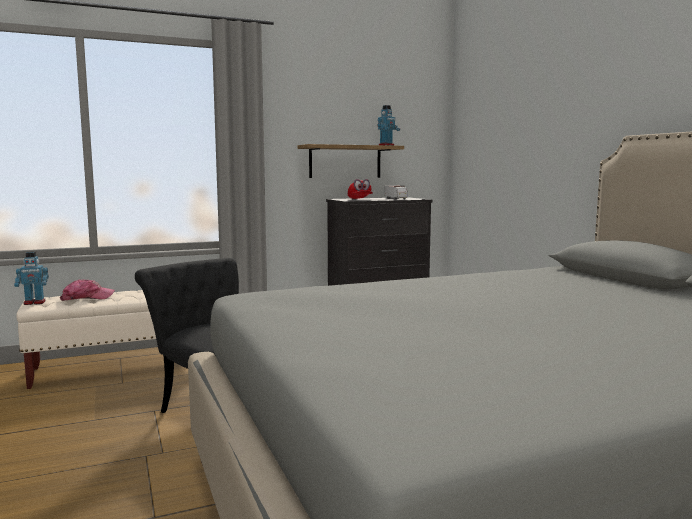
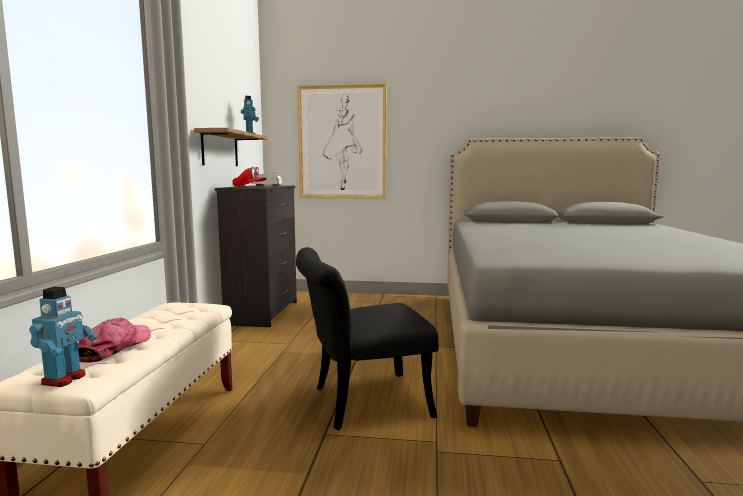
camera: 60 degrees left, 0 degrees up
none -> picture [297,84,386,199]

